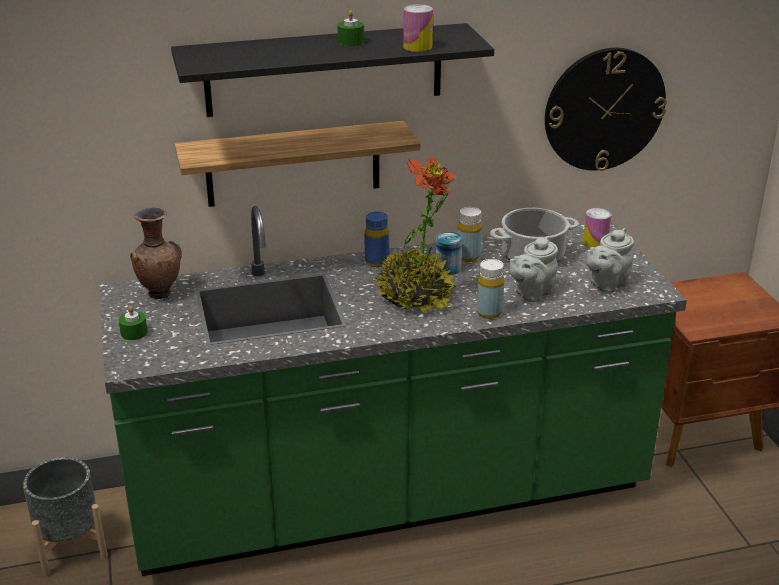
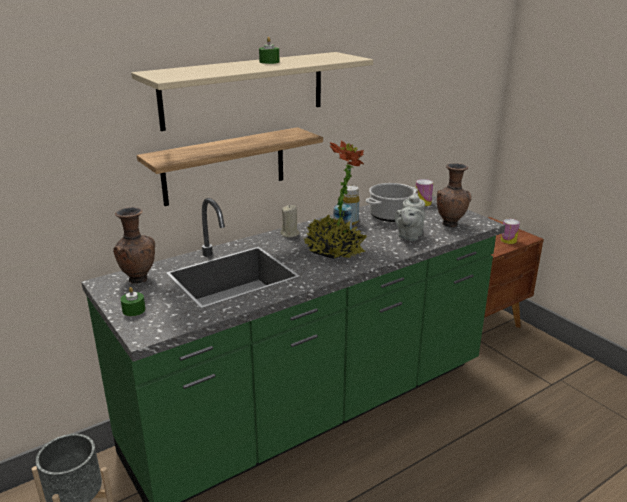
camera: 20 degrees left, 5 degrees down
black shelf [171,23,494,117] -> beige shelf [131,52,373,131]
blue bottle [364,212,389,267] -> beige candle [280,205,300,237]
can [403,4,433,52] -> can moved to [501,219,520,244]
yellow bottle [477,259,504,319] -> none
wall clock [545,48,667,171] -> none
grey teapot [586,228,634,293] -> brown vase [437,163,472,227]

